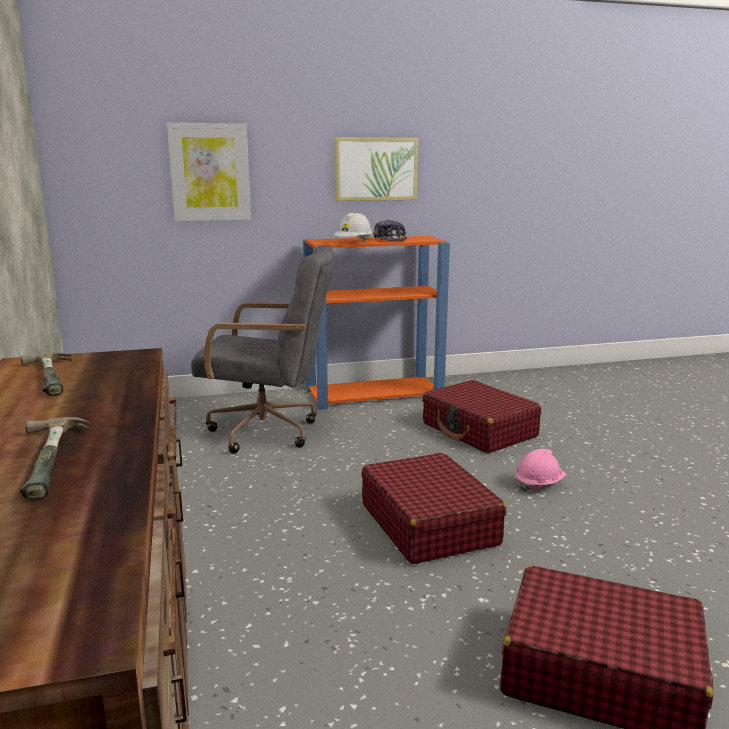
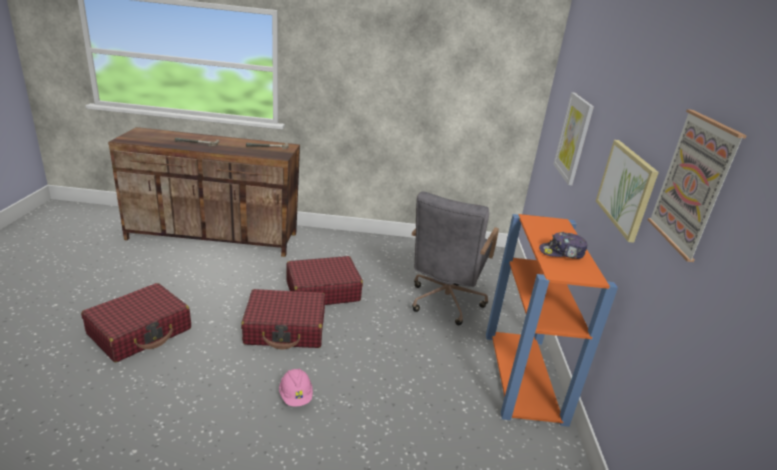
camera: 105 degrees right, 10 degrees up
white hard hat [334,213,373,241] -> none
red suitcase [423,380,541,453] -> red suitcase moved to [286,256,363,305]
none -> picture [648,109,747,262]

